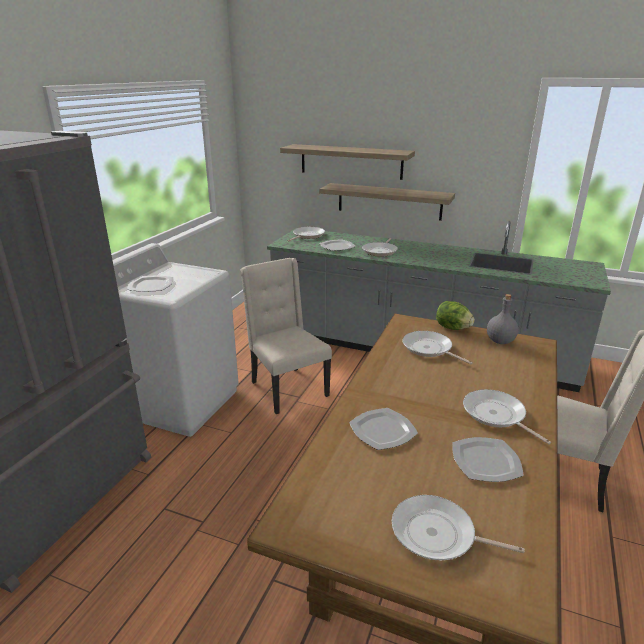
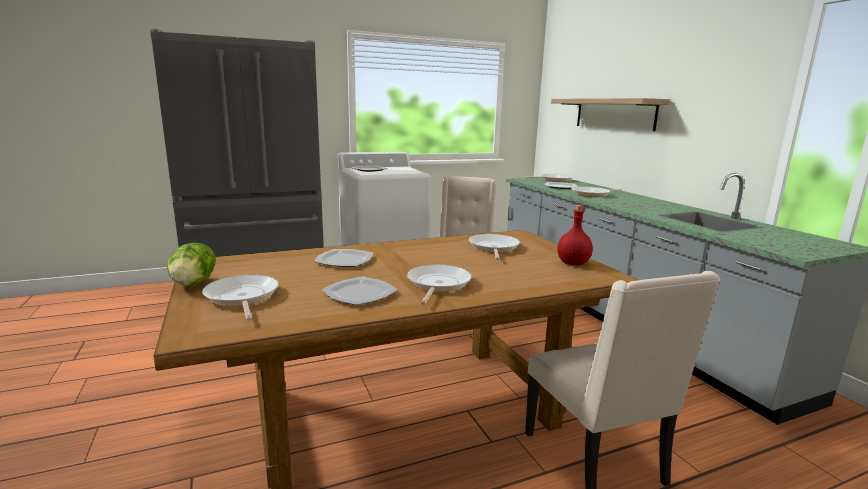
camera: 45 degrees right, 10 degrees down
shelf [319,183,455,221] -> none
lettuce [436,301,475,330] -> lettuce moved to [167,243,216,286]
grey bottle [487,294,518,344] -> red bottle [557,205,593,266]

